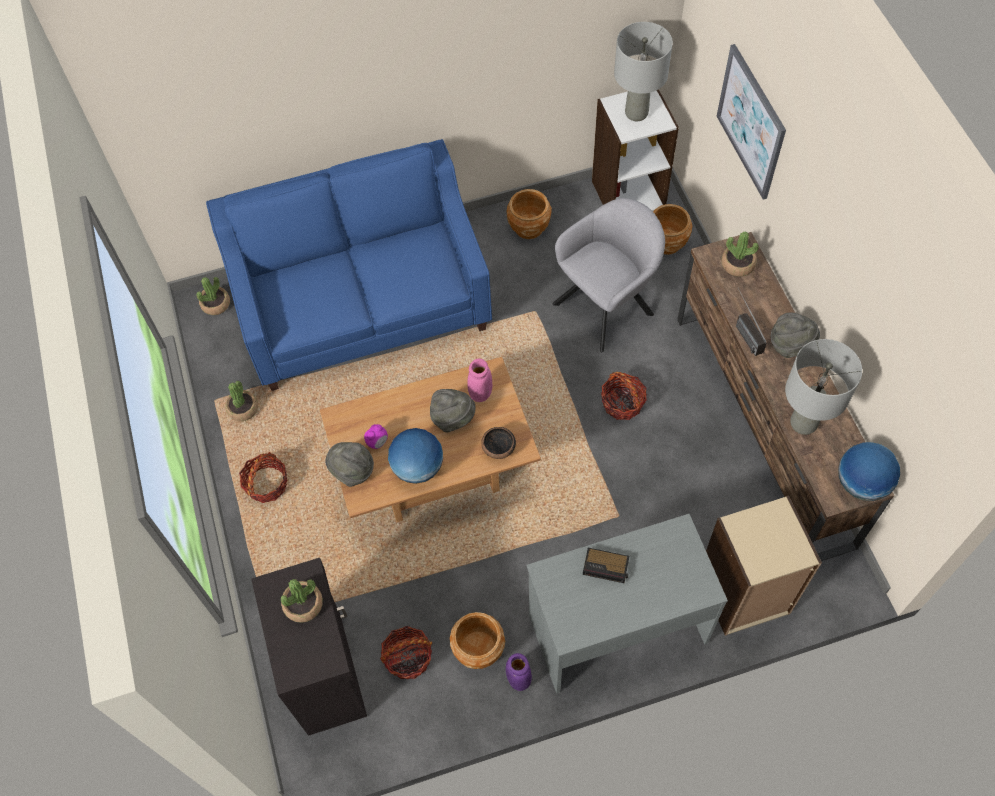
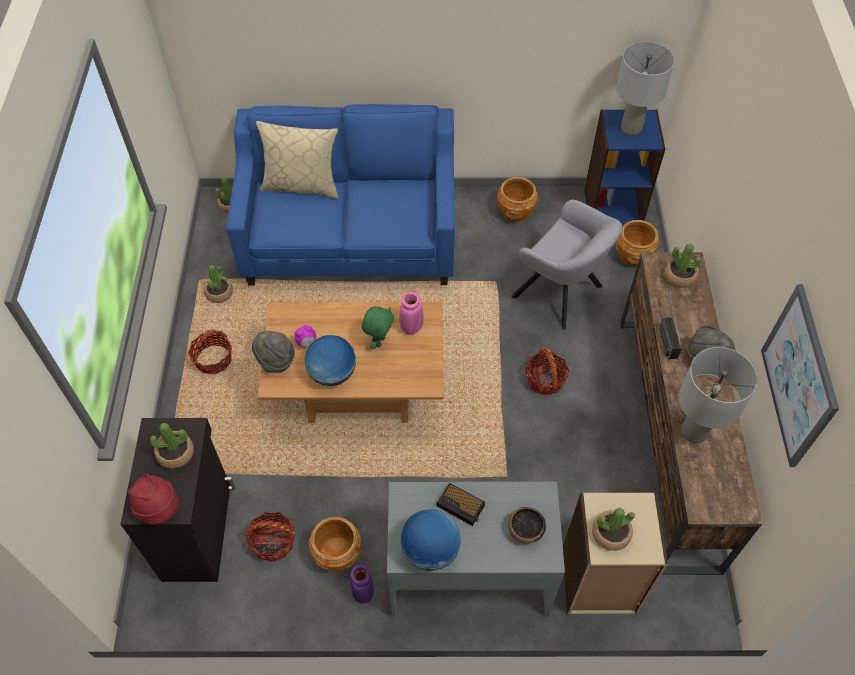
camera: 15 degrees right, 5 degrees down
grey hat [430,389,475,432] -> green plush toy [362,306,394,349]
bowl [481,427,516,459] -> bowl moved to [508,507,546,544]
grey armchair [552,198,665,352] -> grey armchair turned 60 degrees clockwise [511,200,622,330]
white bookcase [592,89,679,211] -> blue bookcase [584,110,665,227]
picture [716,44,786,199] -> picture moved to [761,284,839,467]
globe [838,442,900,501] -> globe moved to [400,509,461,571]
none -> red hat [128,474,179,524]
none -> beige pillow [256,121,338,199]
none -> potted plant [592,508,635,551]

